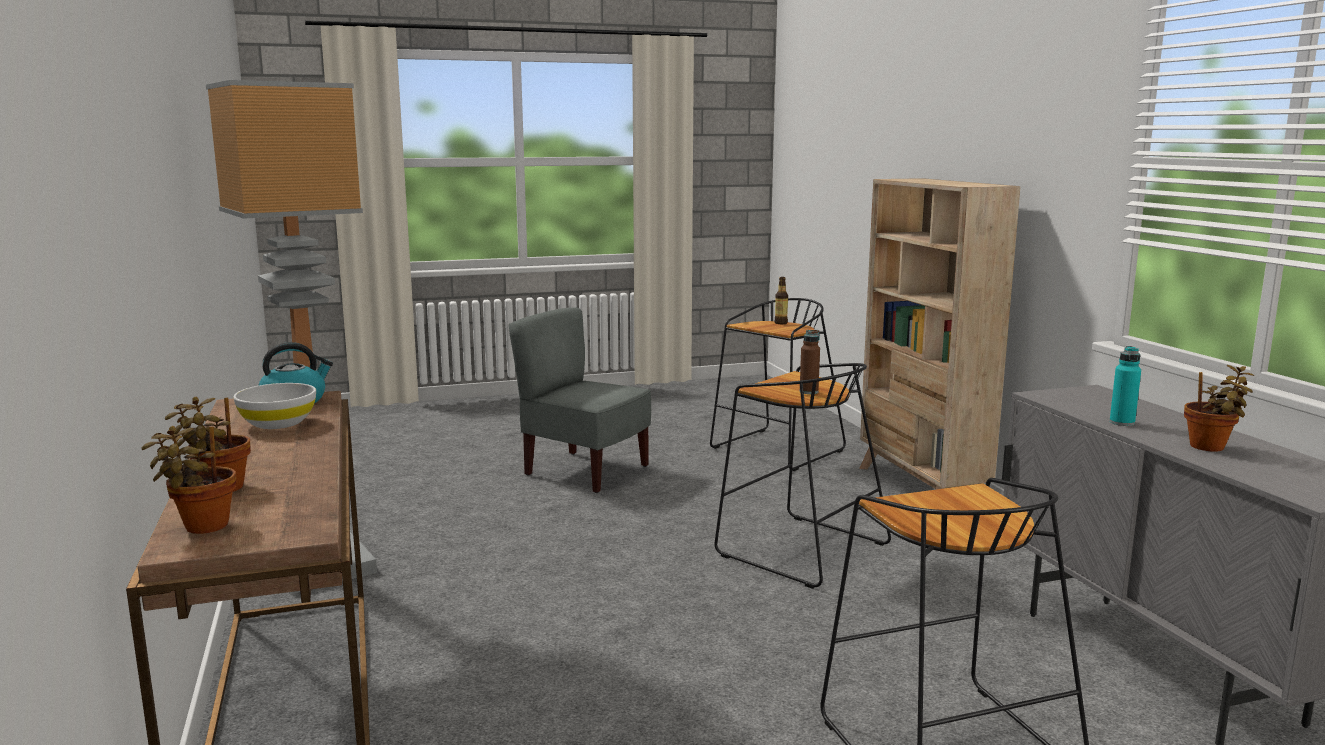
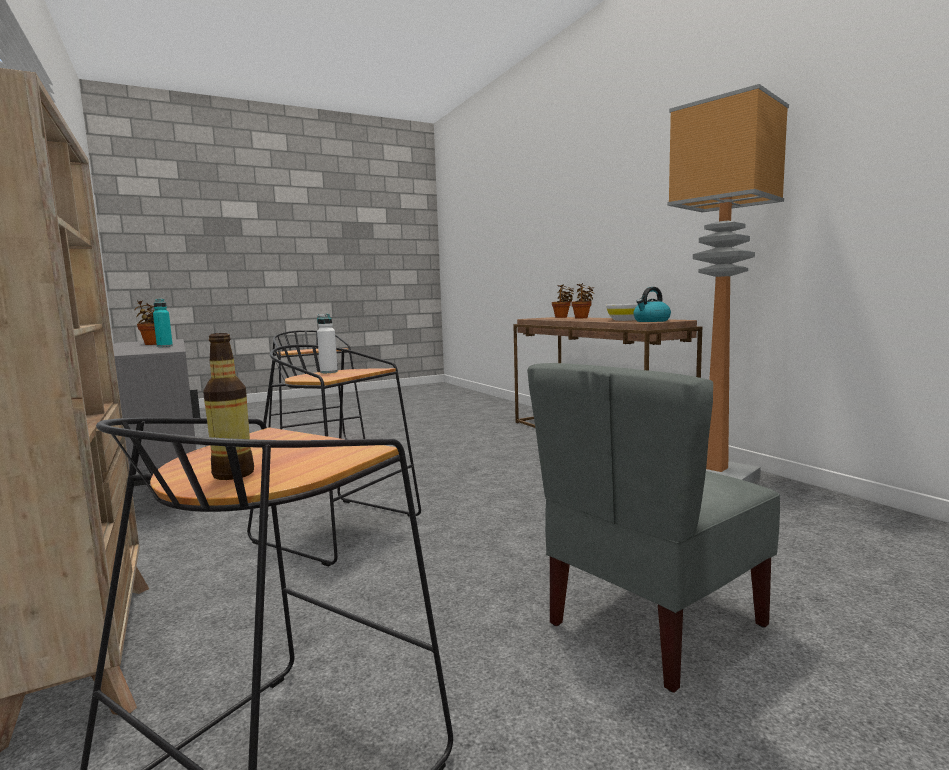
camera: 170 degrees right, 5 degrees down
grey chair [509,307,651,493] -> grey chair turned 120 degrees clockwise [527,363,780,692]
brown bottle [800,330,820,394] -> white bottle [317,314,338,373]

